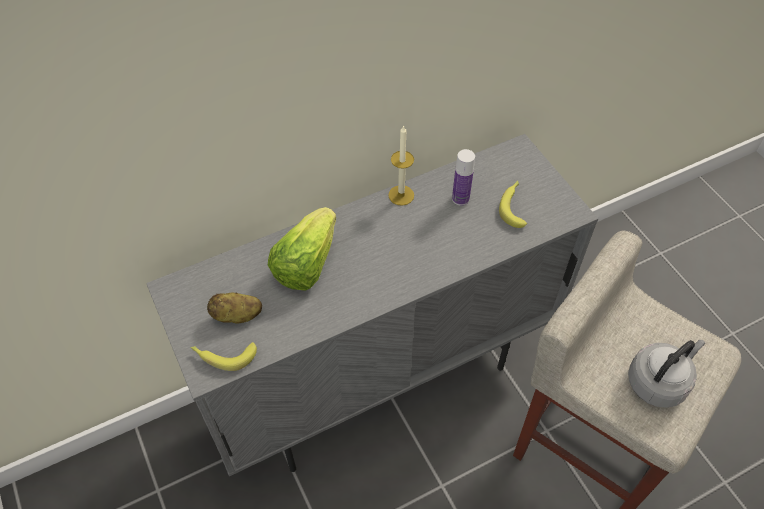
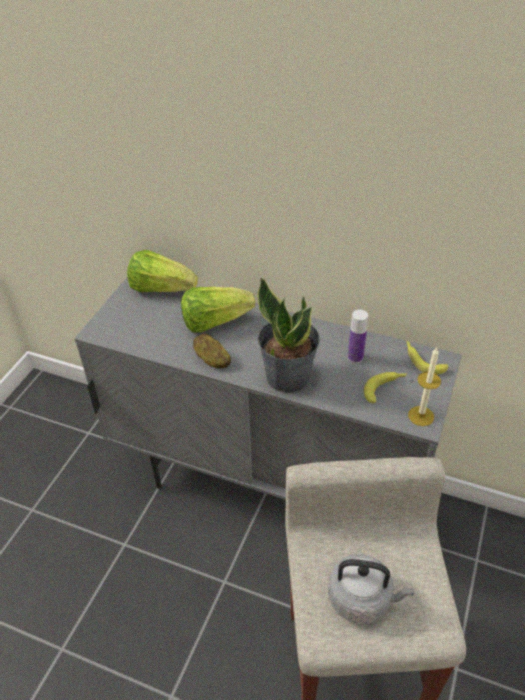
camera: 50 degrees right, 10 degrees down
banana [190,342,257,371] -> banana moved to [406,341,448,375]
potato [207,293,262,323] -> potato moved to [193,334,231,368]
candle [388,125,414,206] -> candle moved to [408,347,441,426]
none -> lettuce [127,250,198,292]
none -> potted plant [257,278,320,393]

